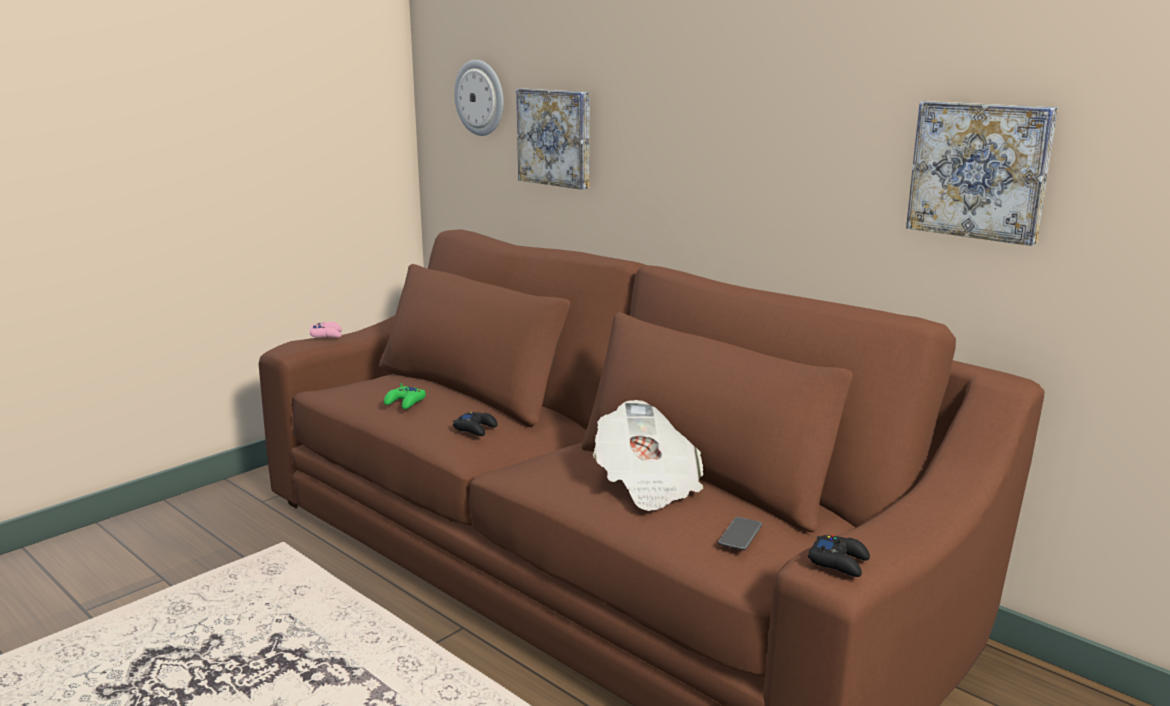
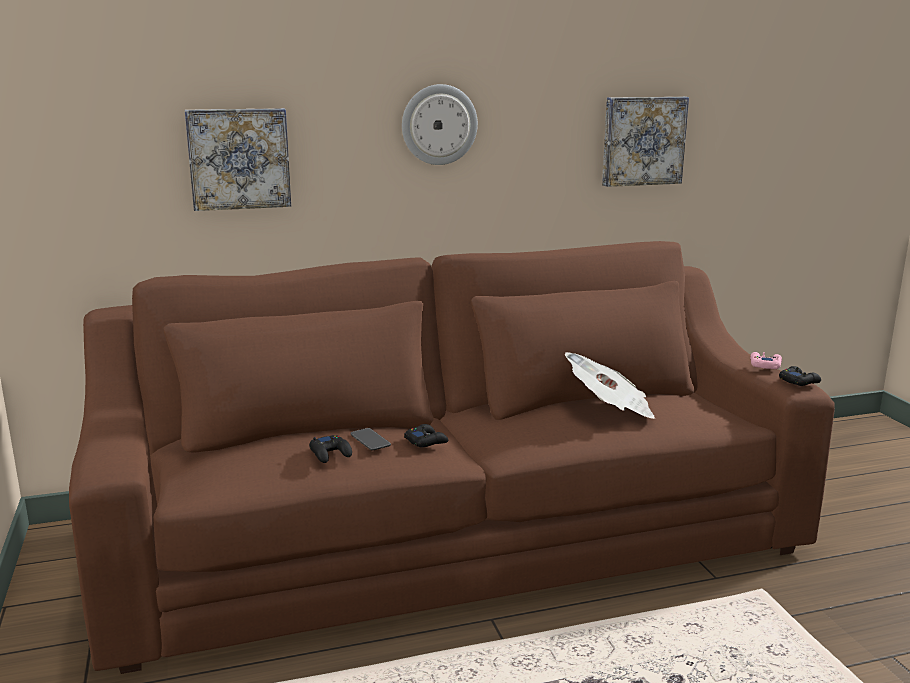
camera: 60 degrees left, 0 degrees up
pink game controller [309,322,342,338] -> pink game controller moved to [750,352,782,369]
green game controller [384,383,426,409] -> black game controller [309,435,352,463]
wall clock [454,60,504,136] -> wall clock moved to [402,84,478,165]
phone [718,517,762,550] -> phone moved to [350,428,391,450]

